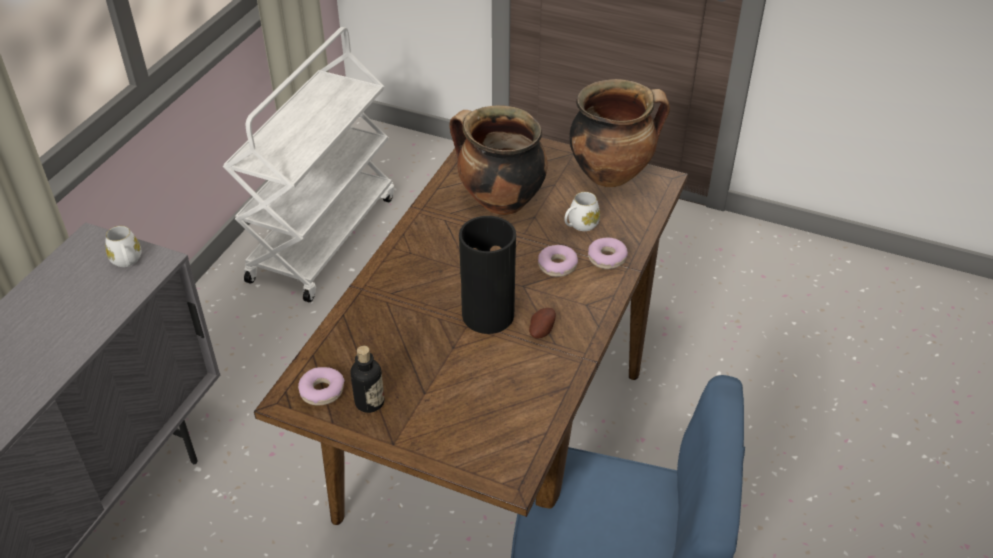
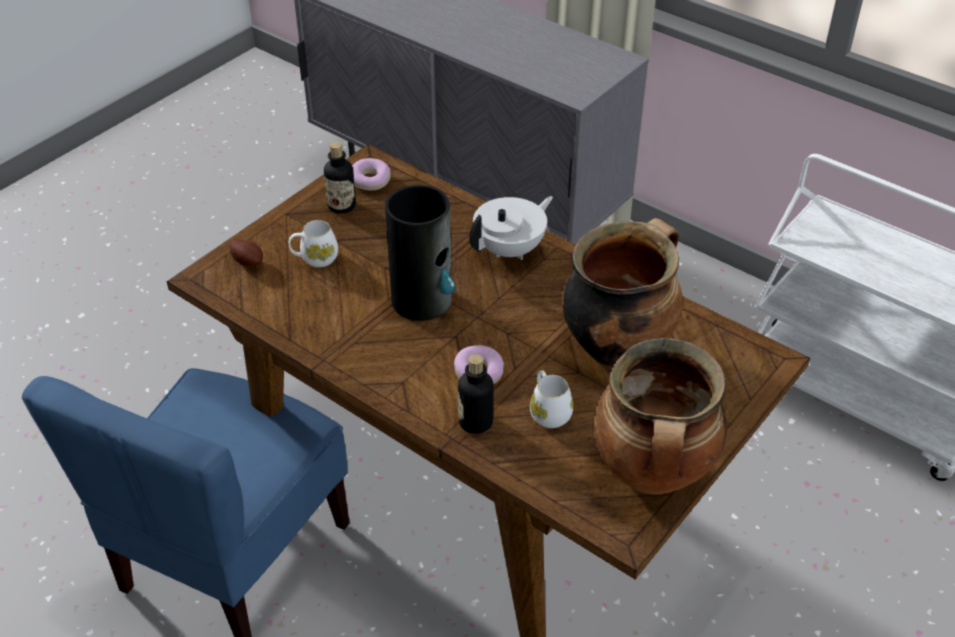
camera: 105 degrees right, 0 degrees up
white mug [105,226,141,267] -> white mug moved to [289,220,338,267]
potato [529,308,556,339] -> potato moved to [229,239,263,267]
donut [588,237,628,269] -> bottle [458,354,494,434]
none -> white teapot [469,196,553,260]

